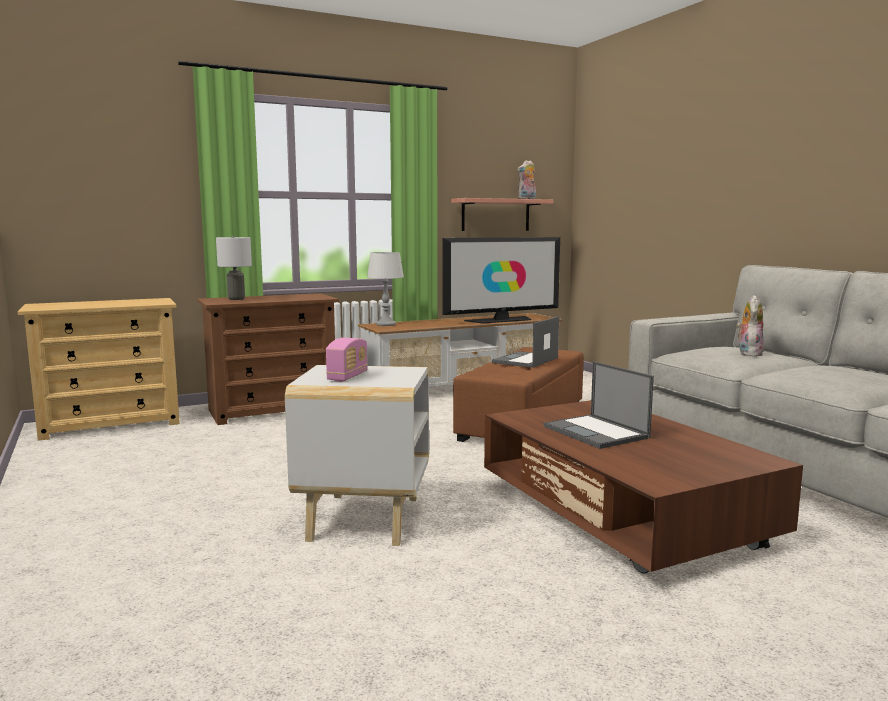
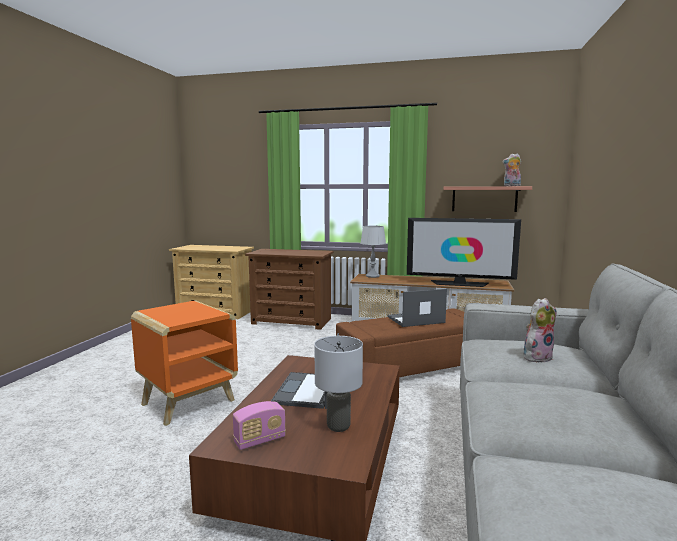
camera: 40 degrees right, 0 degrees up
white table lamp [216,236,252,300] -> white table lamp moved to [314,336,363,432]
white side table [285,365,429,546] -> orange side table [131,301,238,426]
radio [326,338,368,382] -> radio moved to [233,401,286,450]

